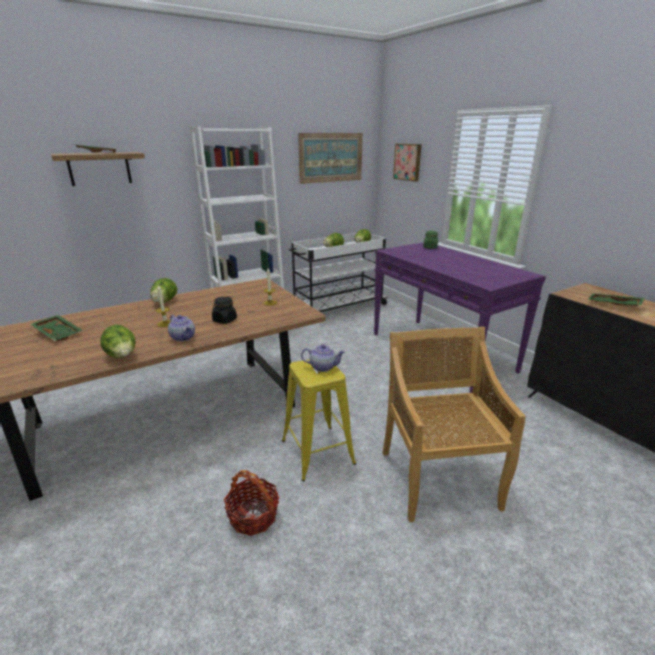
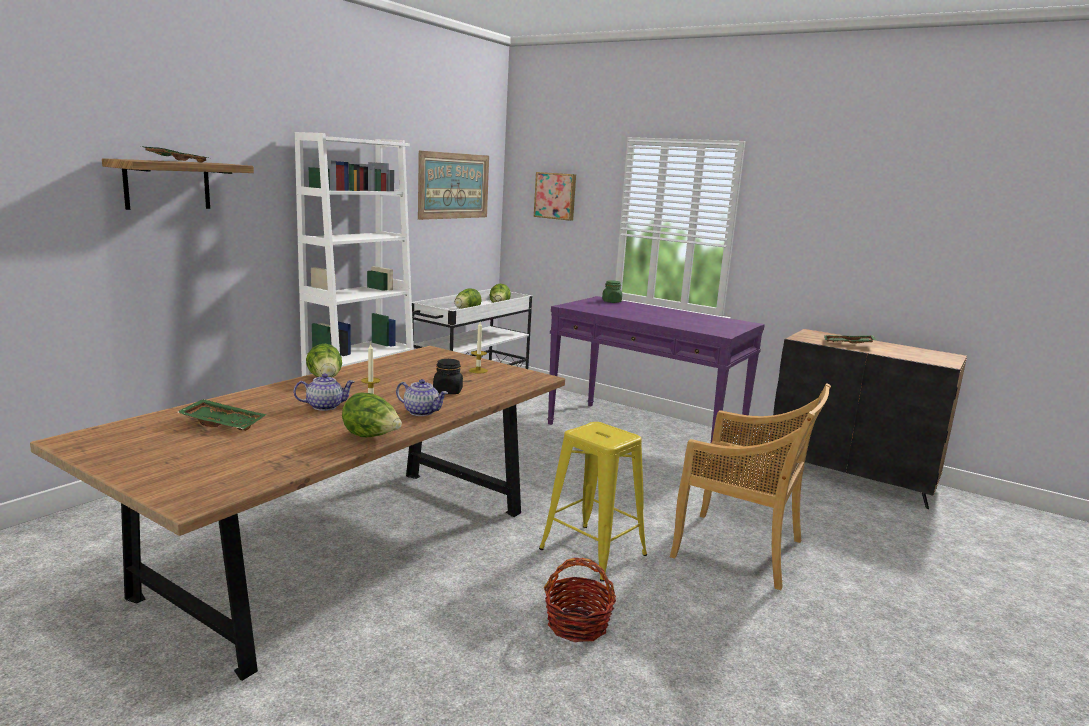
camera: 25 degrees left, 10 degrees down
teapot [301,344,345,372] -> teapot moved to [293,374,355,411]
beige chair [382,327,526,522] -> beige chair turned 150 degrees clockwise [670,383,831,590]

